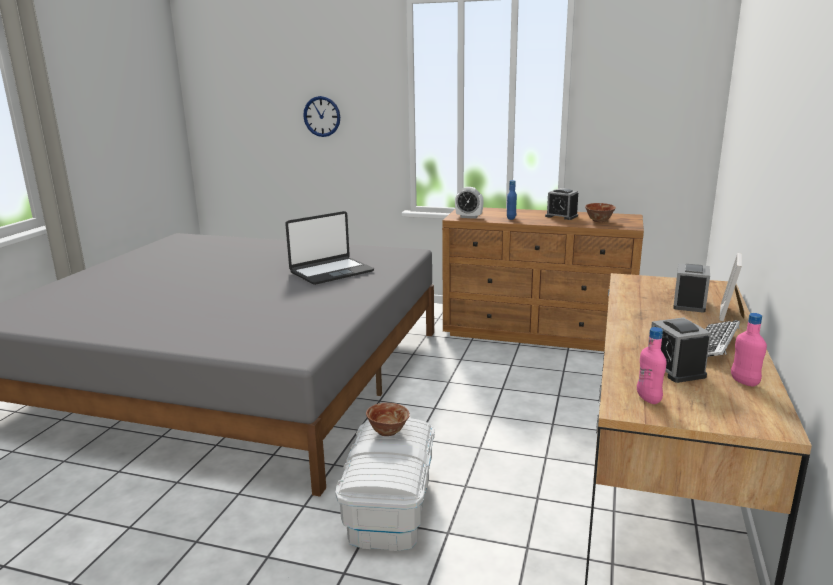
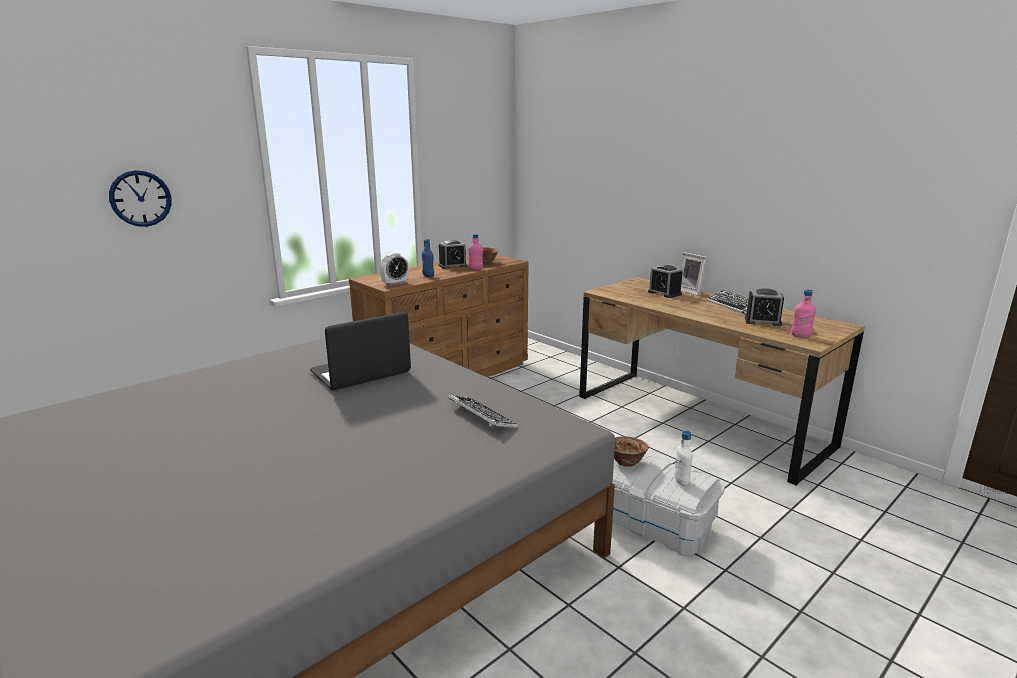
camera: 60 degrees left, 0 degrees up
laptop [285,211,374,285] -> laptop turned 120 degrees counterclockwise [310,312,411,390]
pink bottle [731,313,767,386] -> pink bottle moved to [468,234,483,270]
none -> keyboard [447,395,518,428]
none -> white bottle [674,431,693,486]

